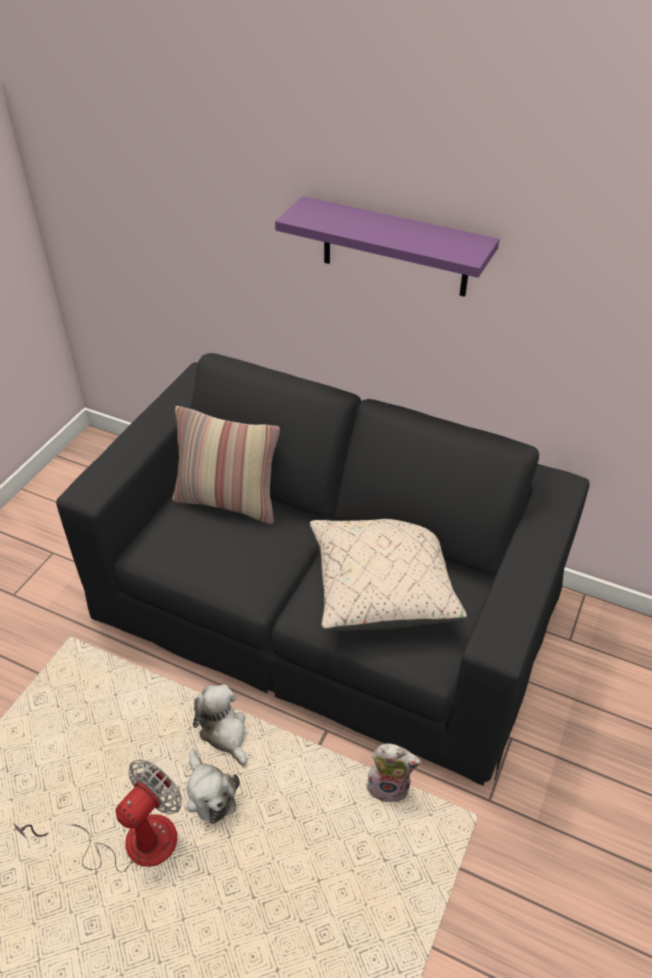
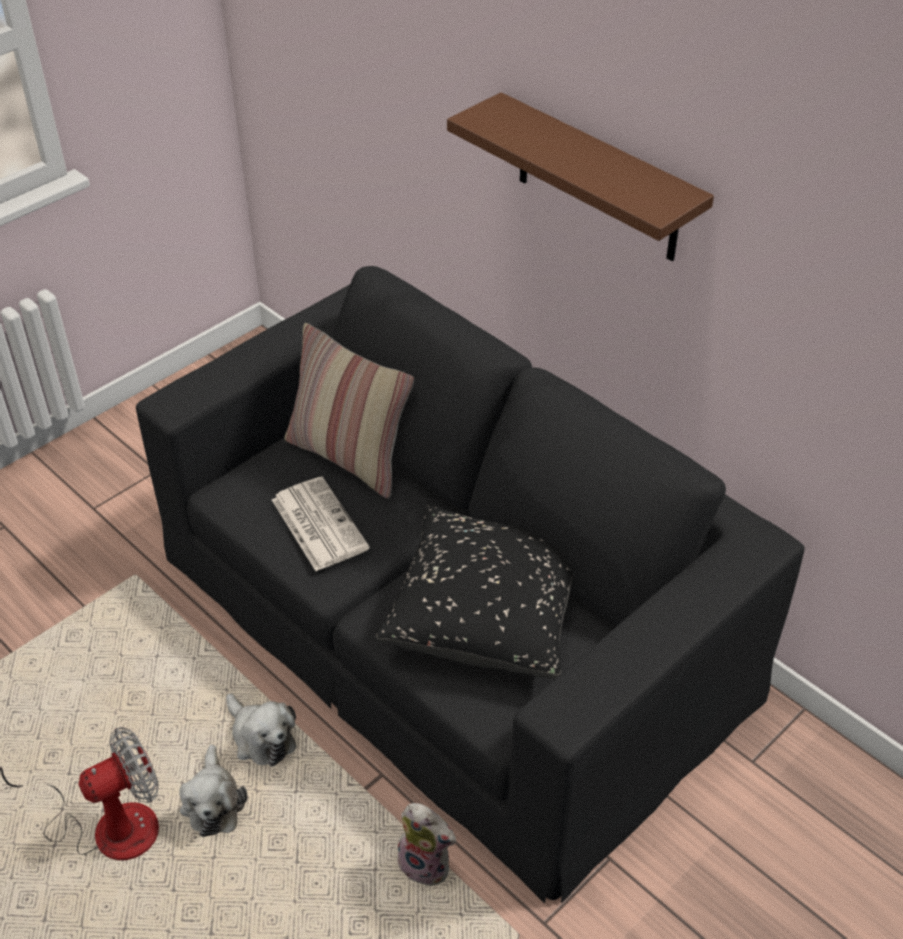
camera: 20 degrees right, 0 degrees up
plush toy [193,684,247,766] -> plush toy turned 150 degrees clockwise [226,693,297,767]
purple shelf [275,196,499,297] -> brown shelf [447,92,714,261]
beige pillow [310,519,467,631] -> black pillow [376,505,573,679]
none -> newspaper [272,477,370,571]

